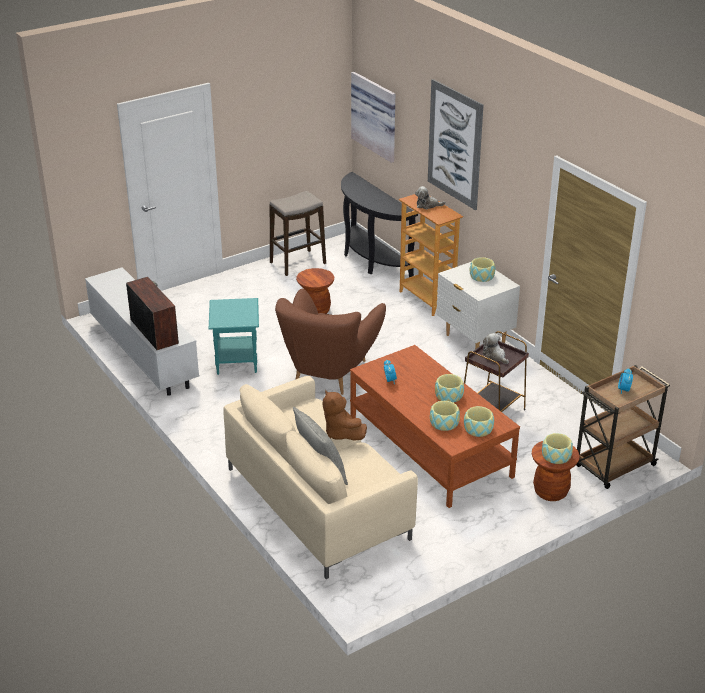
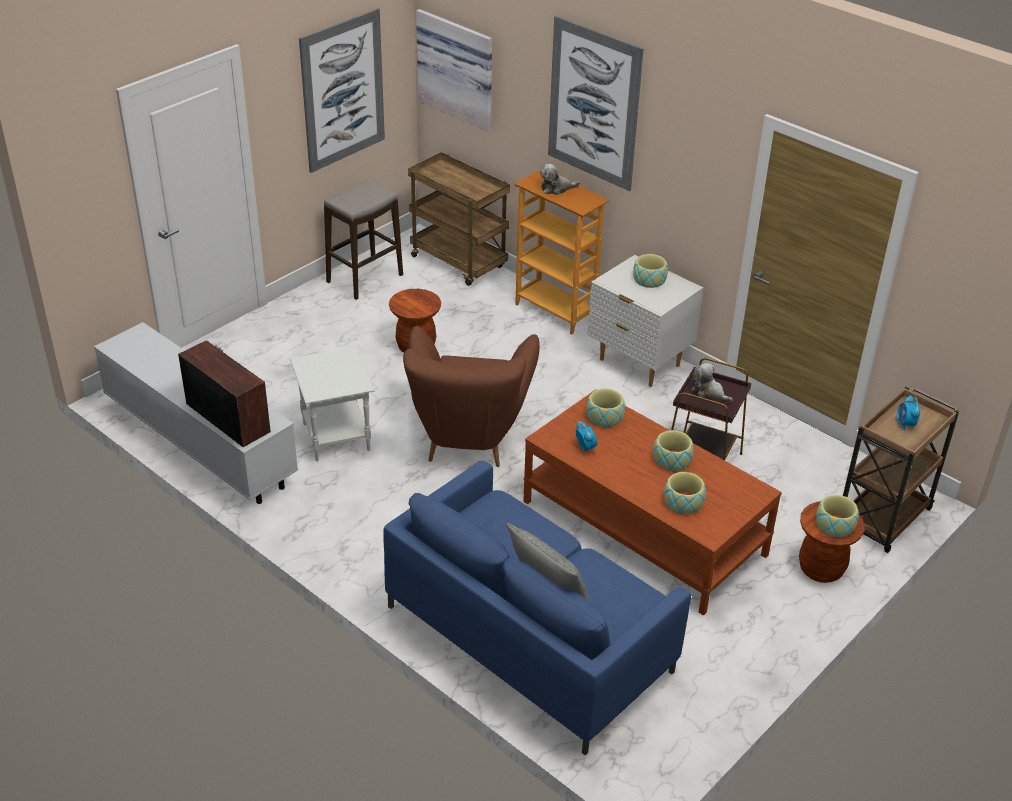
camera: 15 degrees left, 5 degrees up
turquoise side table [209,298,259,375] -> white side table [290,346,375,461]
beige sofa [223,376,418,579] -> blue sofa [383,461,691,755]
brown plush toy [322,390,367,441] -> none
black console table [341,172,418,277] -> brown cart [408,153,510,286]
bowl [464,406,494,437] -> bowl moved to [587,388,625,427]
none -> picture [299,8,385,173]

